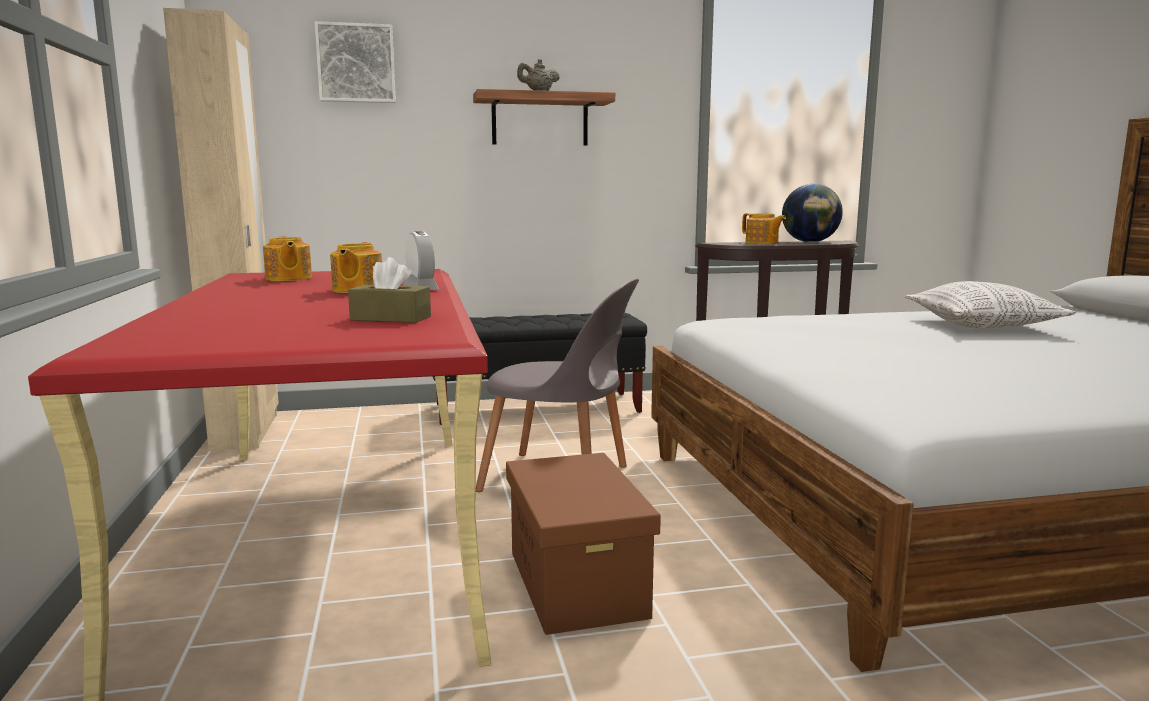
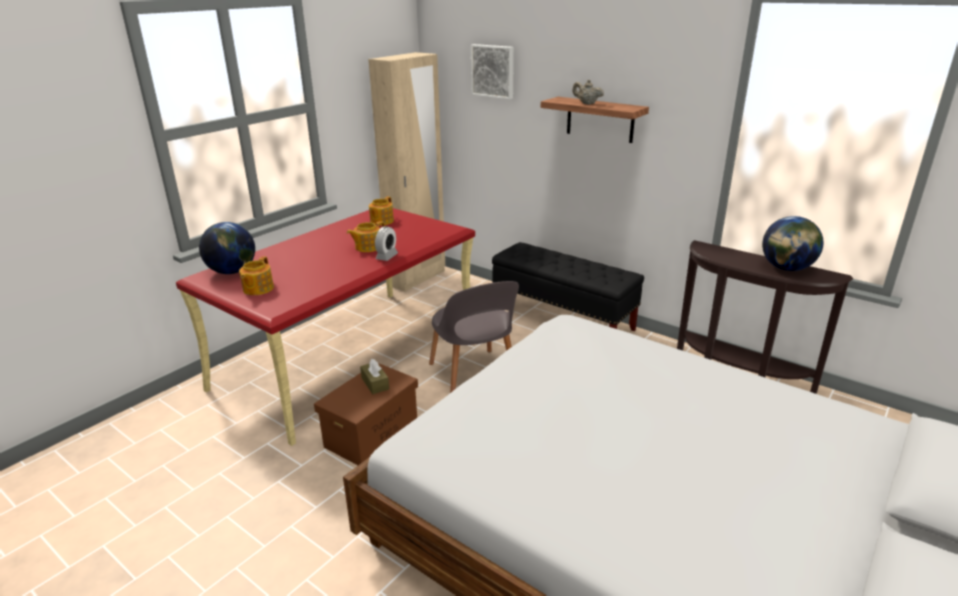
camera: 50 degrees right, 15 degrees up
brown tissue box [348,257,431,323] -> brown tissue box moved to [360,359,389,394]
teapot [742,213,786,244] -> teapot moved to [239,256,274,295]
pillow [905,281,1076,329] -> none
none -> globe [199,222,255,274]

